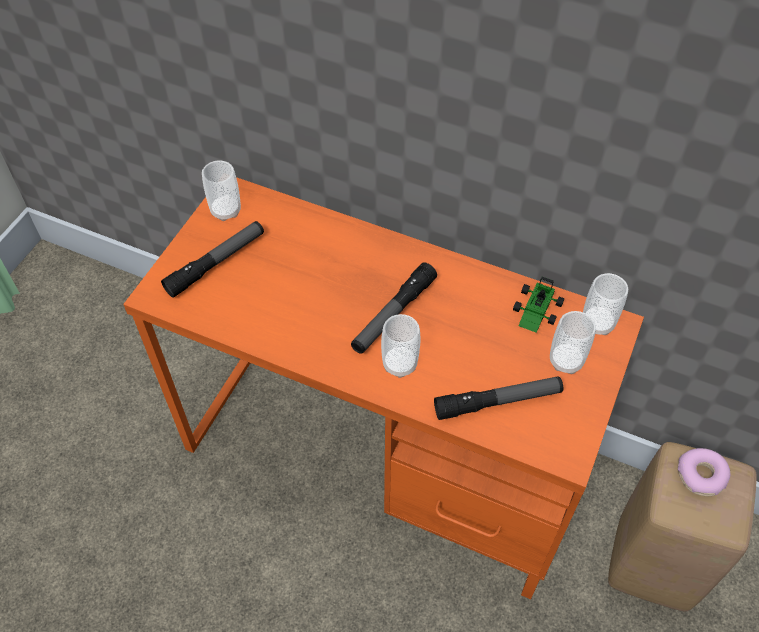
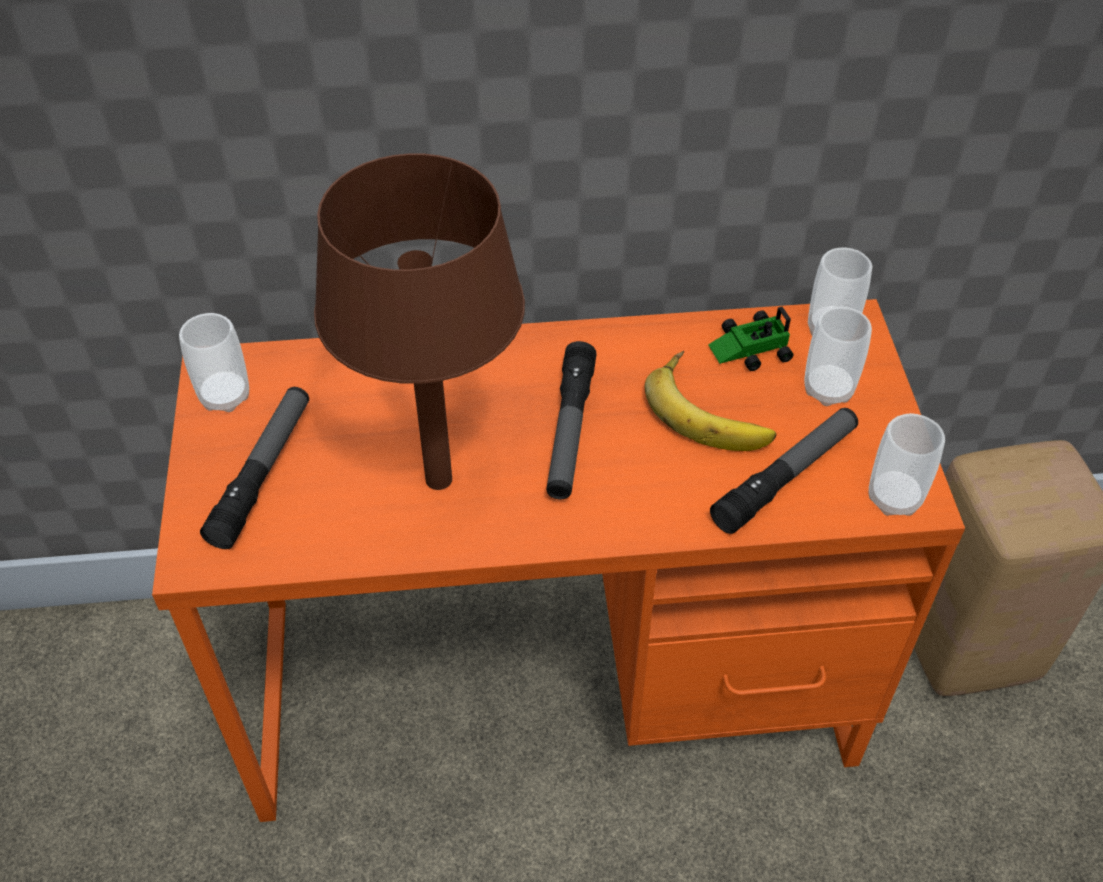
camera: 30 degrees left, 5 degrees down
cup [381,314,420,378] -> cup moved to [868,413,945,516]
toy car [513,277,564,333] -> toy car turned 75 degrees clockwise [708,307,793,371]
donut [678,448,730,496] -> none
none -> brown table lamp [314,153,525,490]
none -> banana [645,351,776,451]

